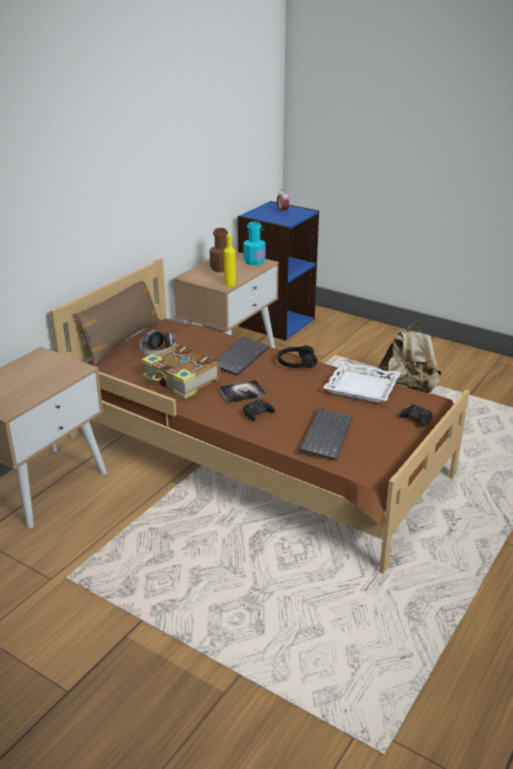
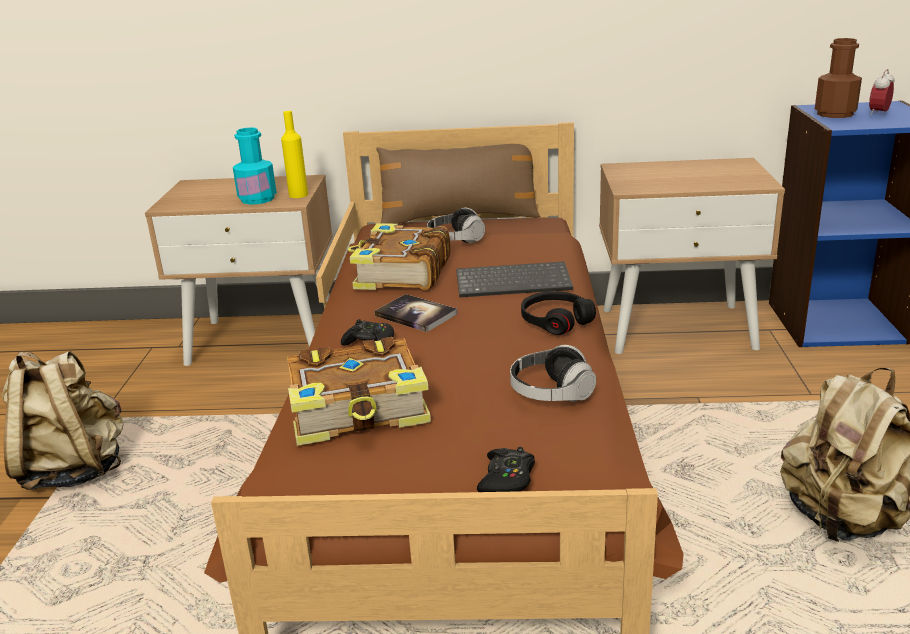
camera: 60 degrees right, 5 degrees down
brown bottle [210,228,228,273] -> brown bottle moved to [815,38,862,118]
yellow bottle [224,235,236,287] -> yellow bottle moved to [281,111,308,198]
turquoise bottle [243,221,266,265] -> turquoise bottle moved to [233,127,277,205]
keyboard [300,408,353,461] -> book [287,337,431,446]
white tray [323,361,401,403] -> headphones [510,345,596,402]
none -> beige backpack [2,351,124,490]

